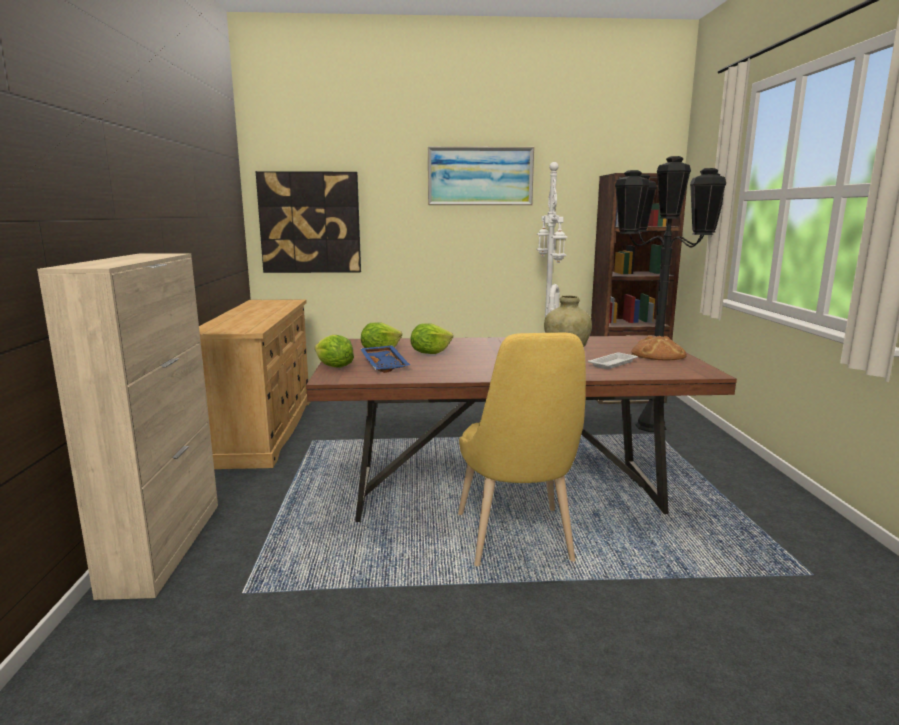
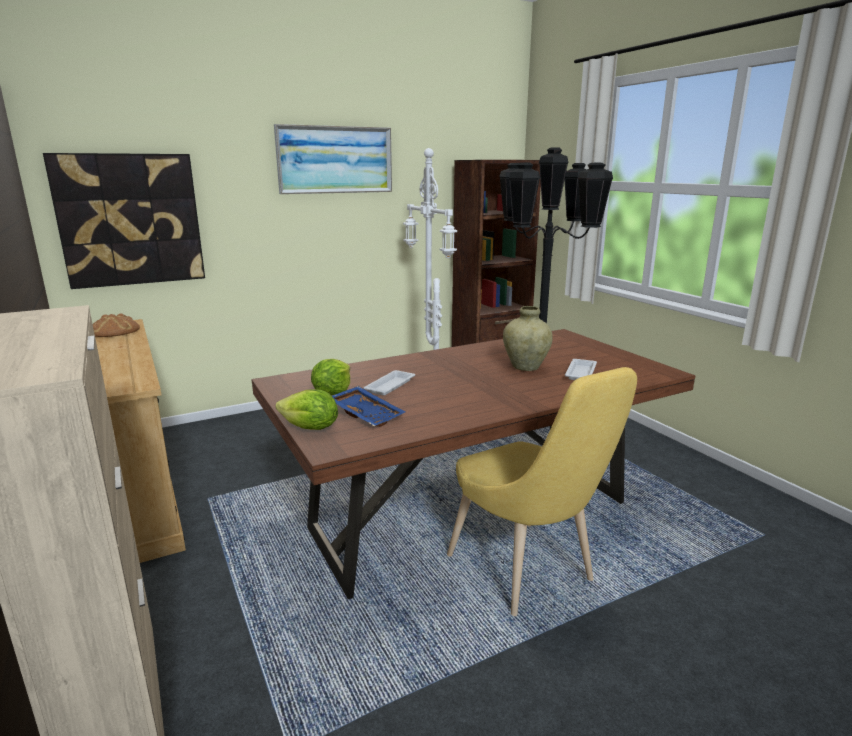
camera: 25 degrees left, 5 degrees up
lettuce [410,324,453,354] -> white tray [363,370,415,395]
bread [631,336,687,360] -> bread moved to [93,313,140,337]

